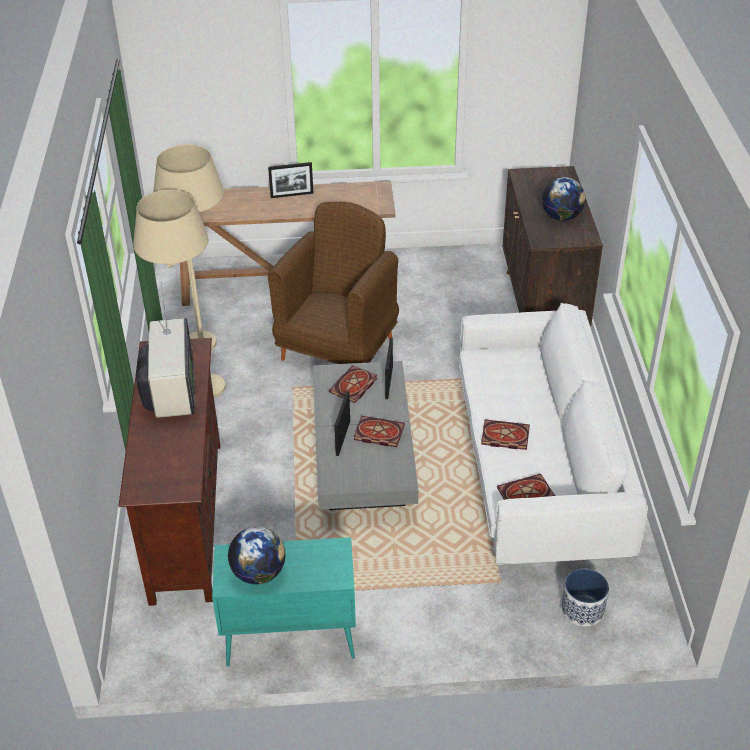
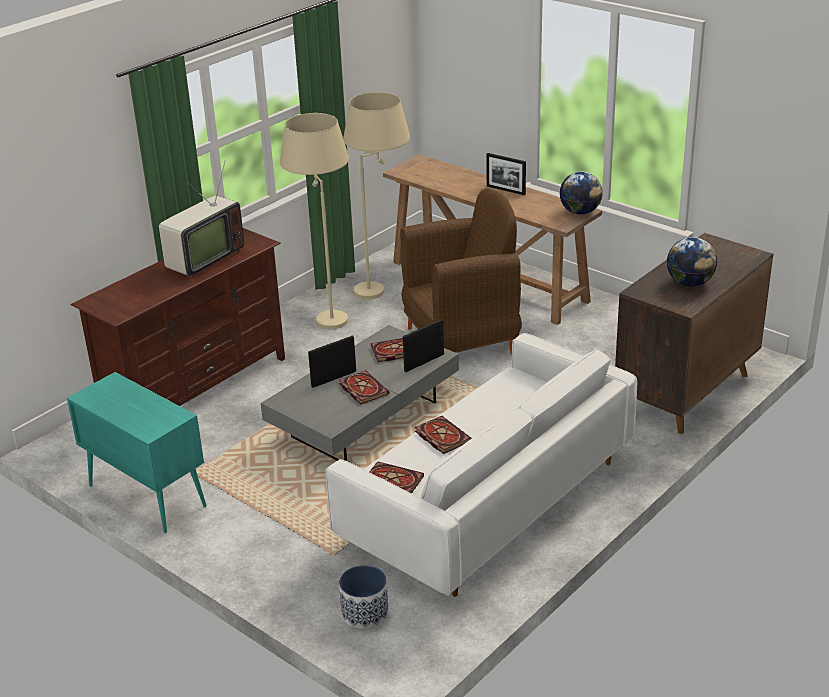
camera: 45 degrees right, 10 degrees down
globe [228,527,285,584] -> globe moved to [560,172,603,215]

